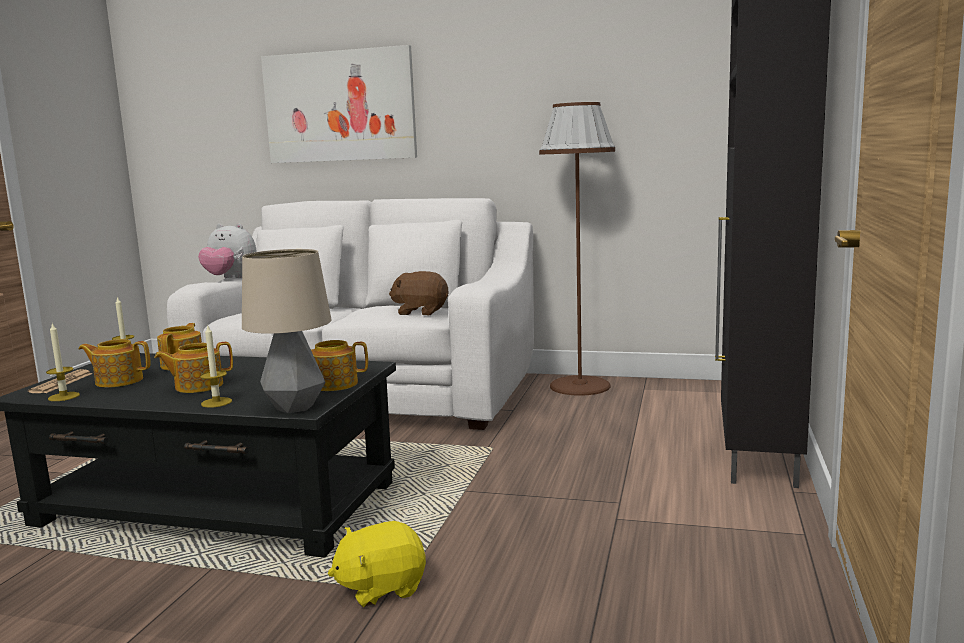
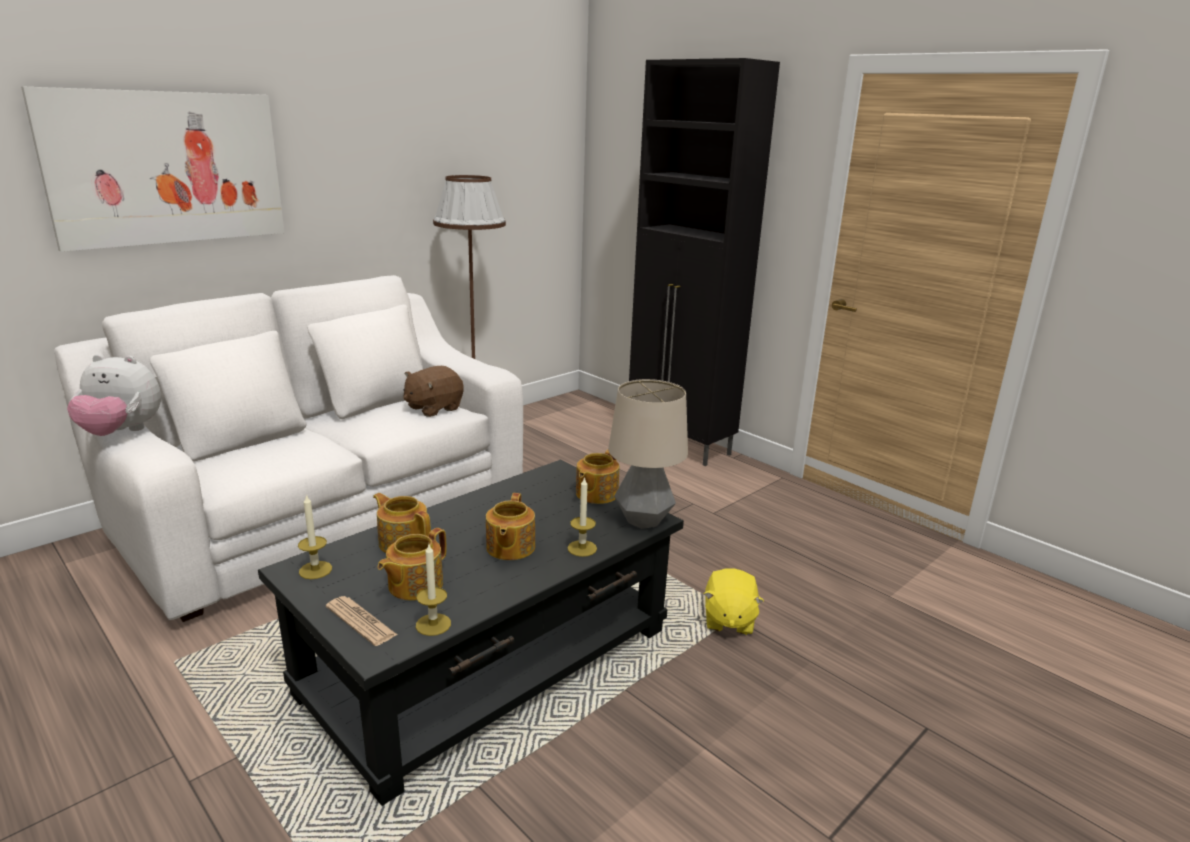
camera: 60 degrees left, 10 degrees up
plush toy [198,223,256,278] -> plush toy turned 45 degrees clockwise [67,354,161,436]

